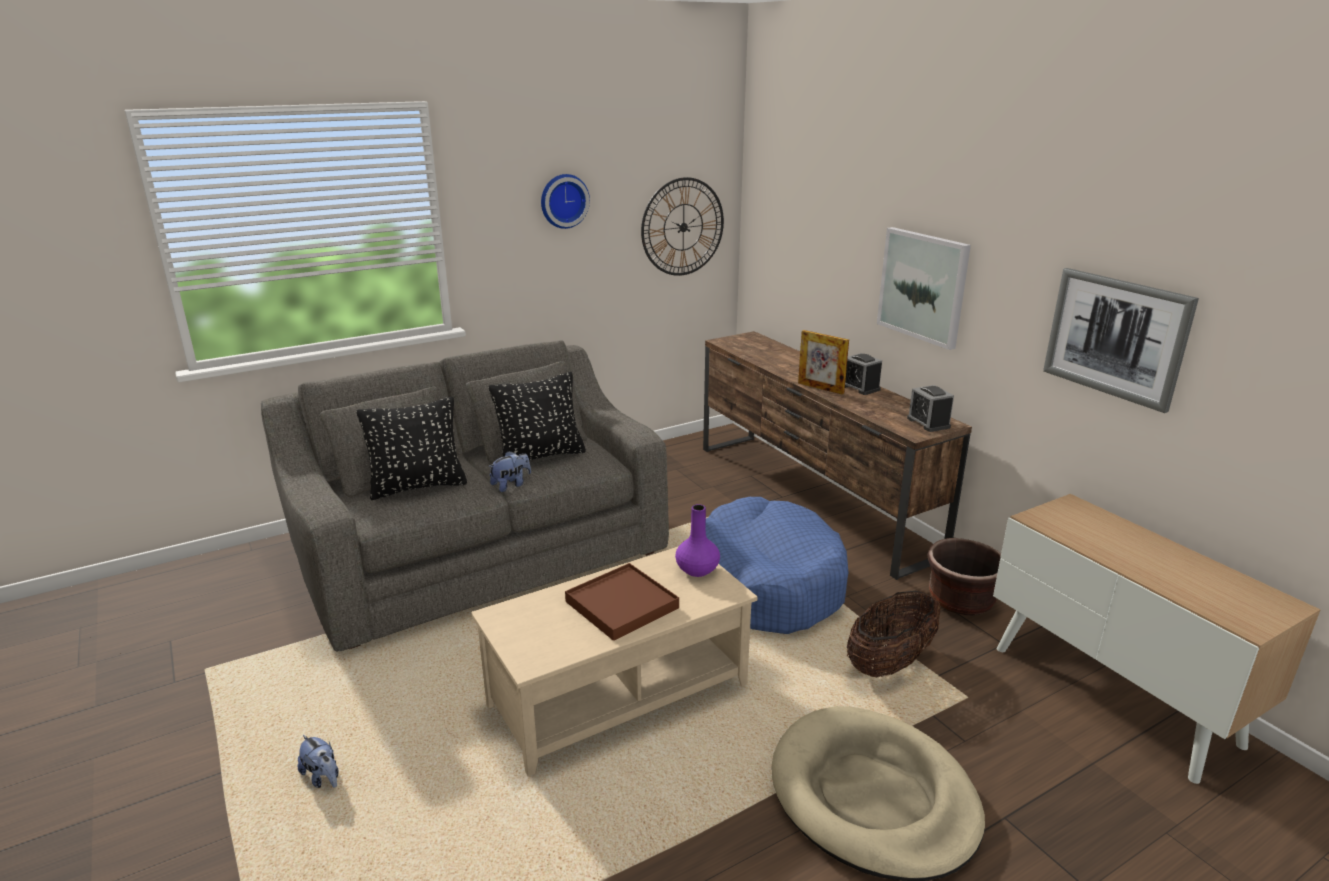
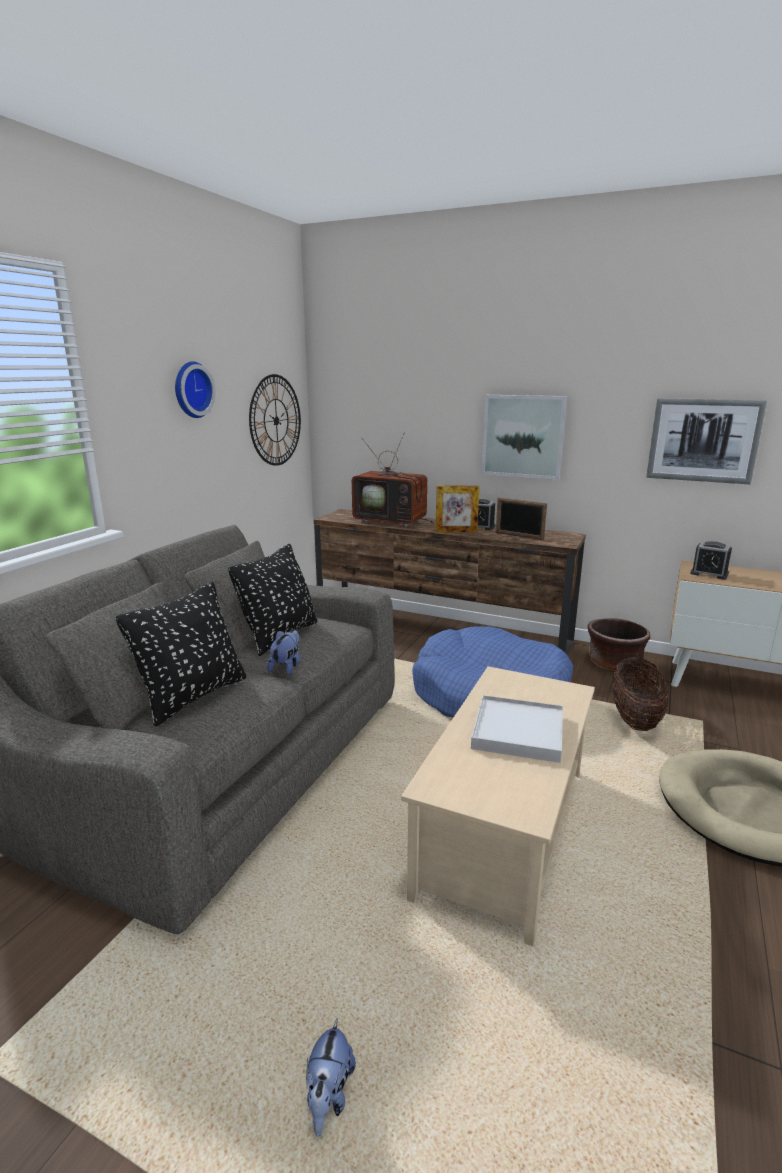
camera: 35 degrees left, 5 degrees down
plush toy [298,735,339,788] -> plush toy turned 90 degrees clockwise [306,1019,356,1137]
brown tray [565,563,679,641] -> white tray [471,695,563,763]
purple vase [675,504,720,577] -> none
alarm clock [907,385,954,432] -> alarm clock moved to [690,541,732,580]
none -> television [352,432,435,527]
none -> picture frame [496,498,547,540]

